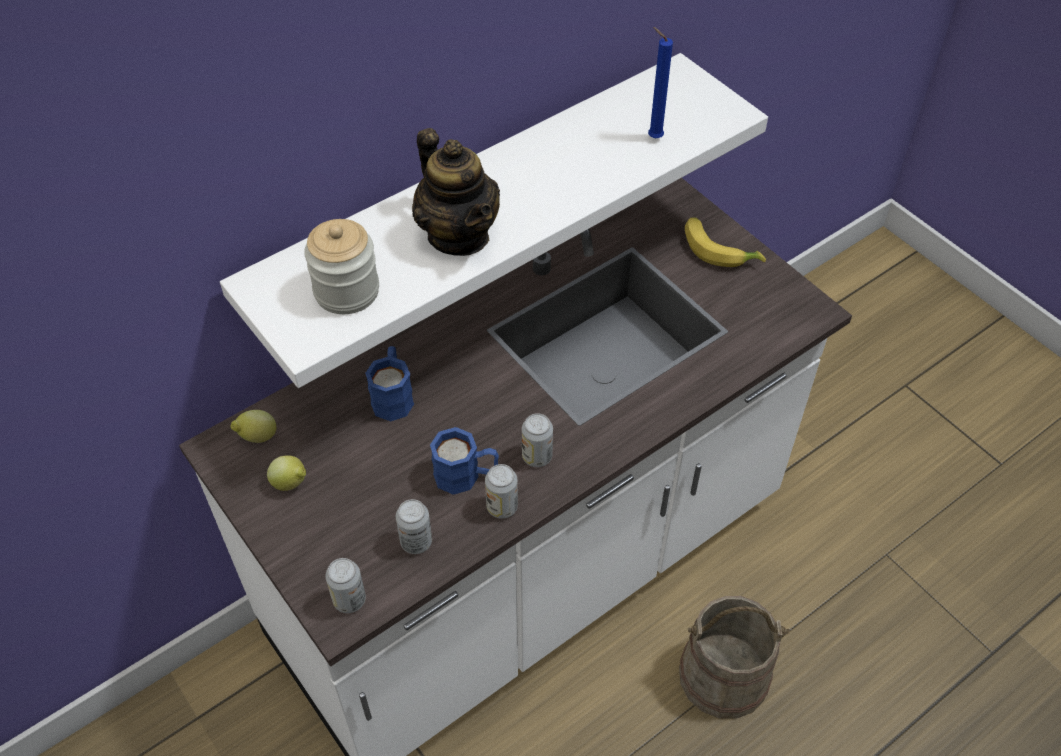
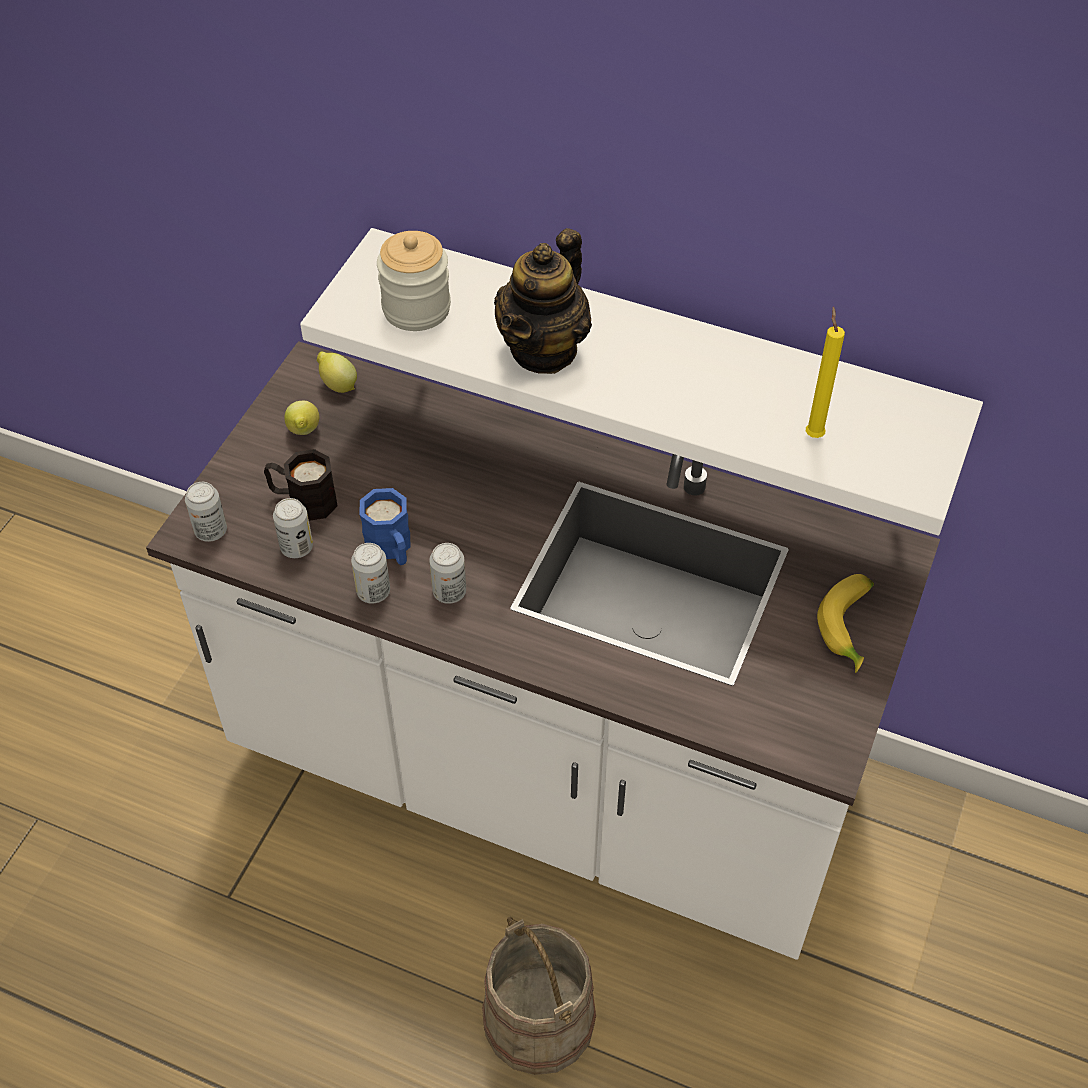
camera: 60 degrees right, 0 degrees up
blue mug [365,346,414,421] -> none
blue candle [648,27,673,138] -> yellow candle [806,307,845,438]
none -> black mug [264,449,337,521]

